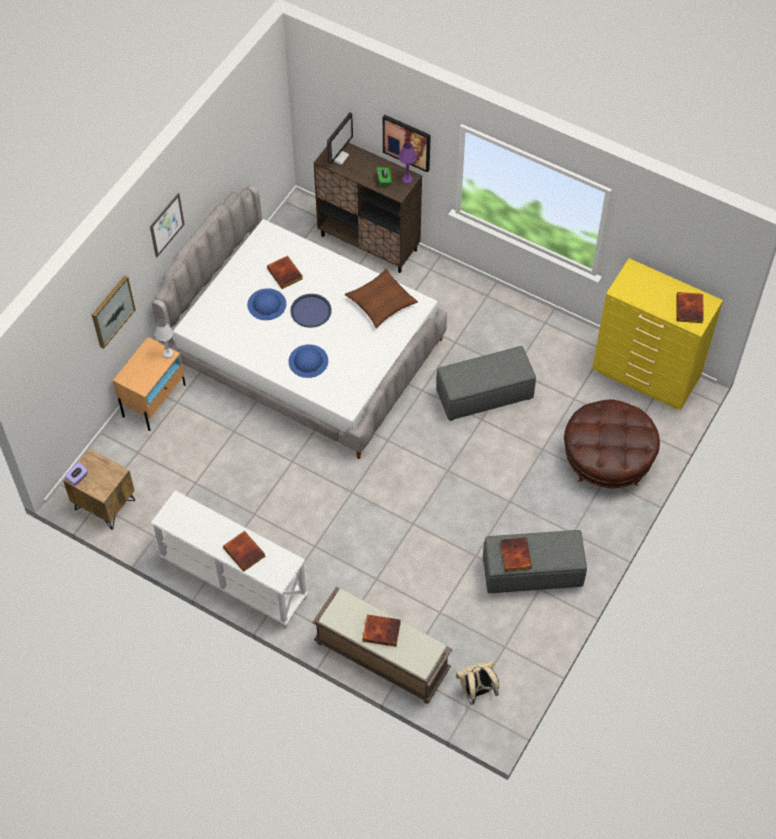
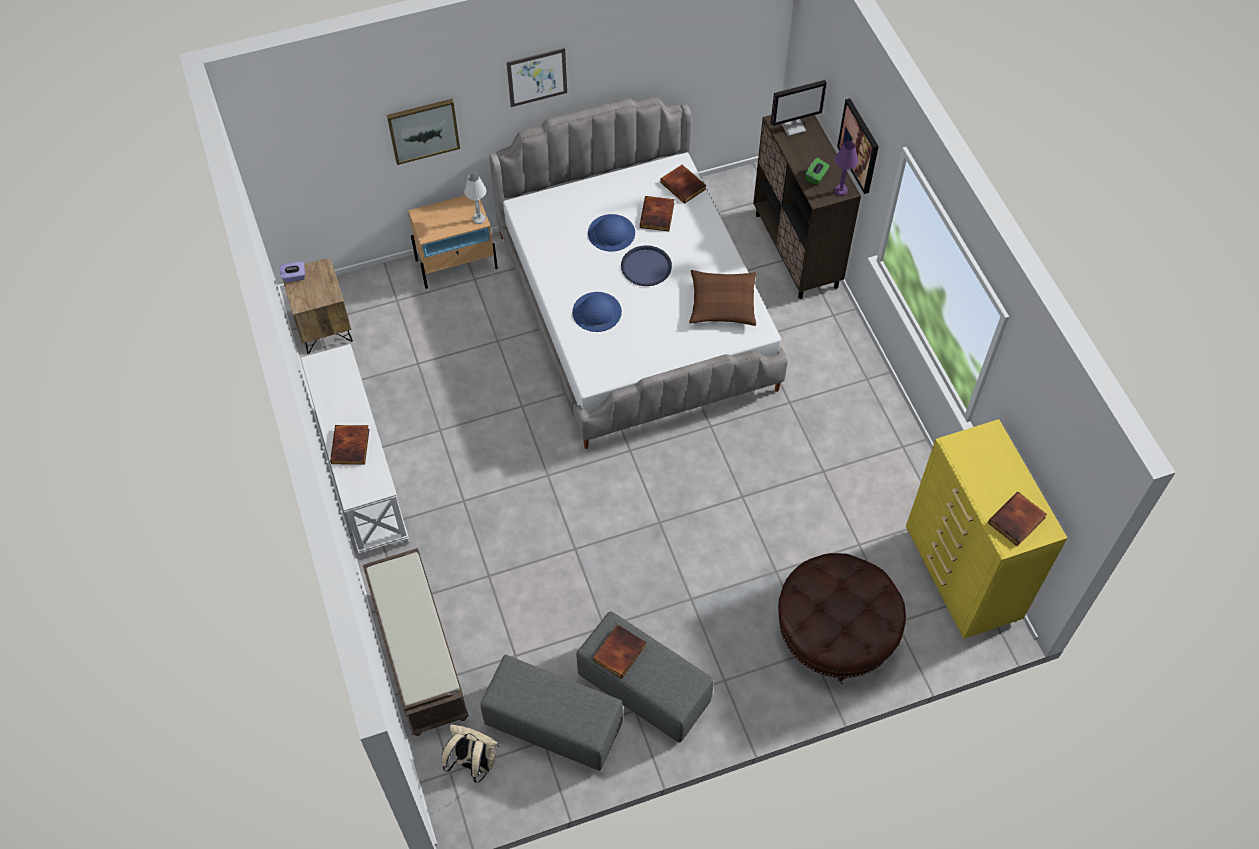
camera: 40 degrees right, 0 degrees up
book [362,614,401,647] -> book moved to [660,165,706,204]
grey ottoman [436,346,536,421] -> grey ottoman moved to [480,655,623,770]

